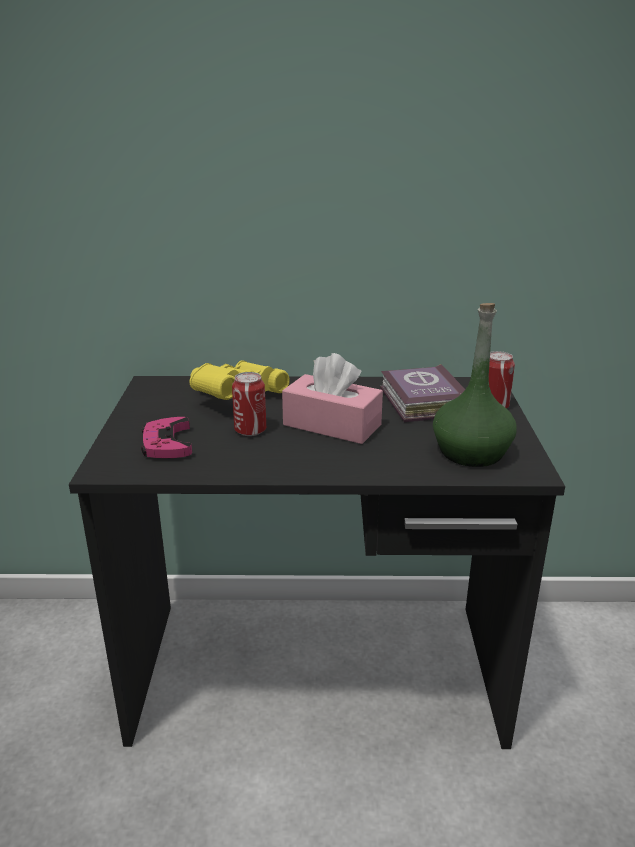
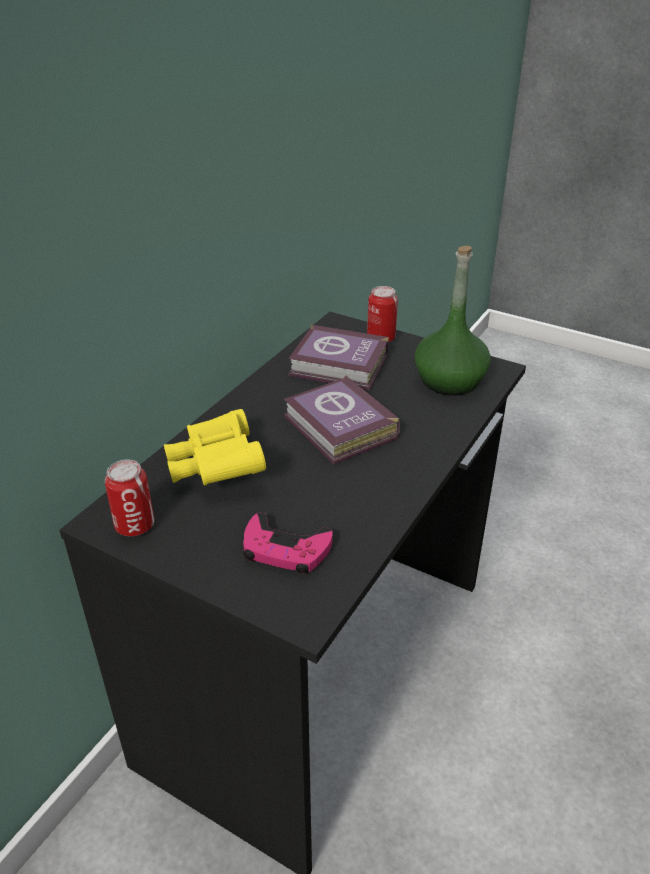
camera: 60 degrees left, 10 degrees up
can [232,372,266,436] -> can moved to [105,460,154,536]
pink tissue box [282,353,383,444] -> book [284,375,400,465]

